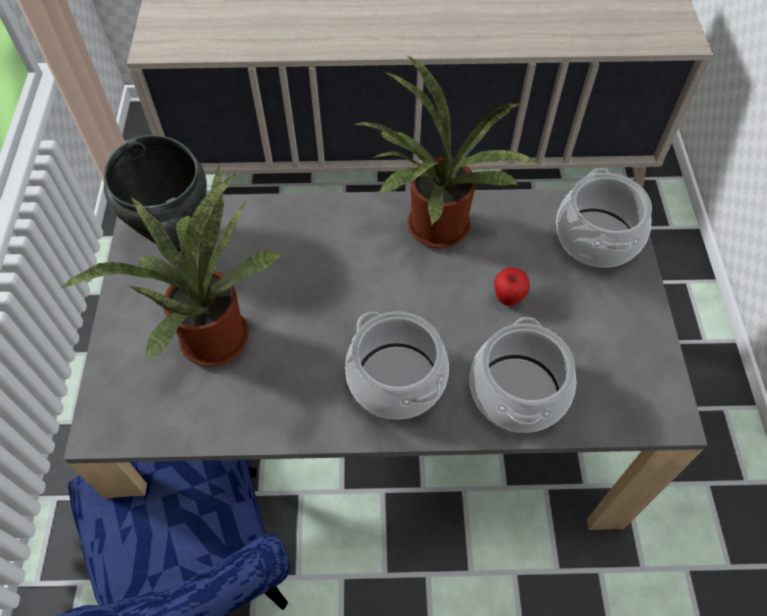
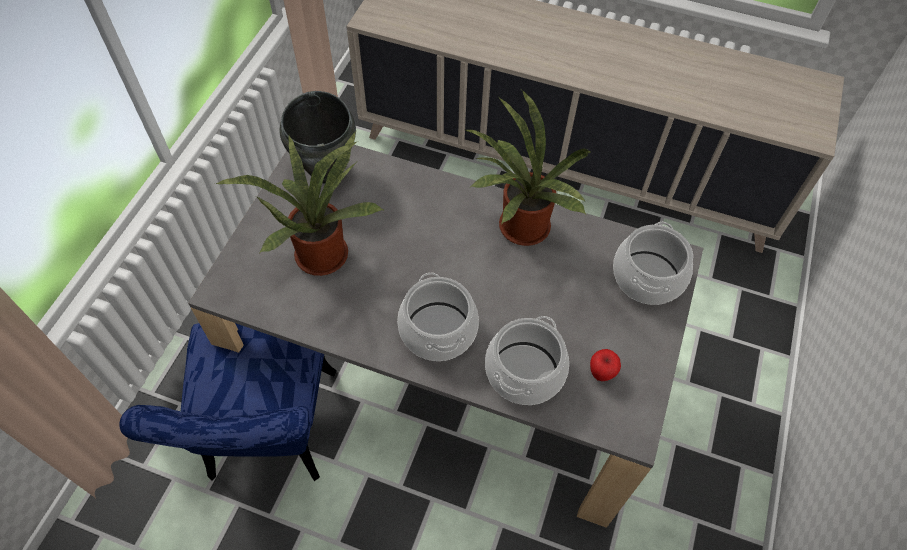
camera: 20 degrees right, 0 degrees up
apple [494,267,530,306] -> apple moved to [590,349,621,381]

